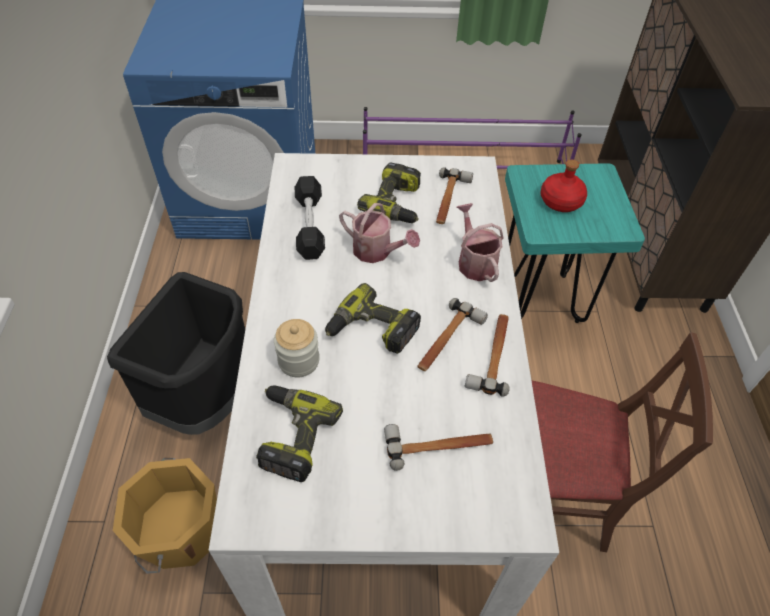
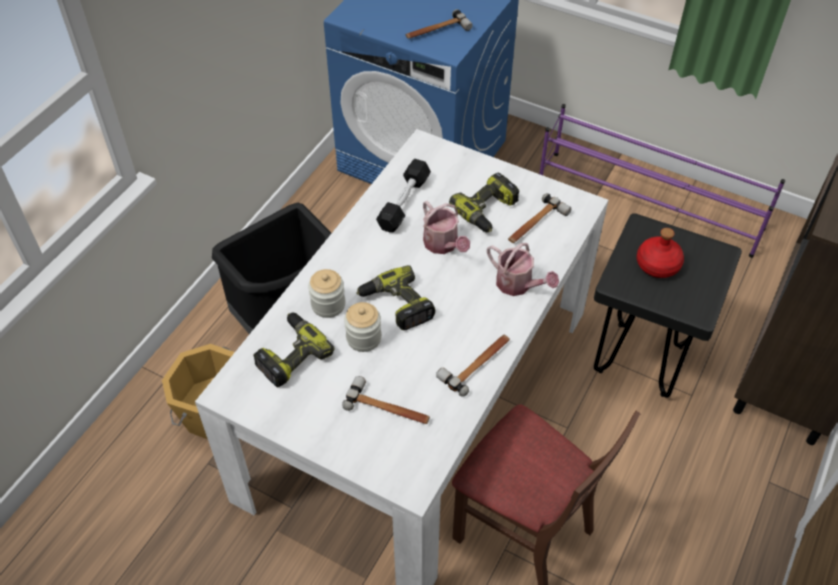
camera: 30 degrees right, 0 degrees up
hammer [417,298,488,371] -> hammer moved to [405,9,473,39]
watering can [457,203,503,282] -> watering can turned 120 degrees clockwise [487,243,559,296]
turquoise stool [505,163,645,323] -> black stool [594,213,742,398]
none -> jar [344,302,382,352]

